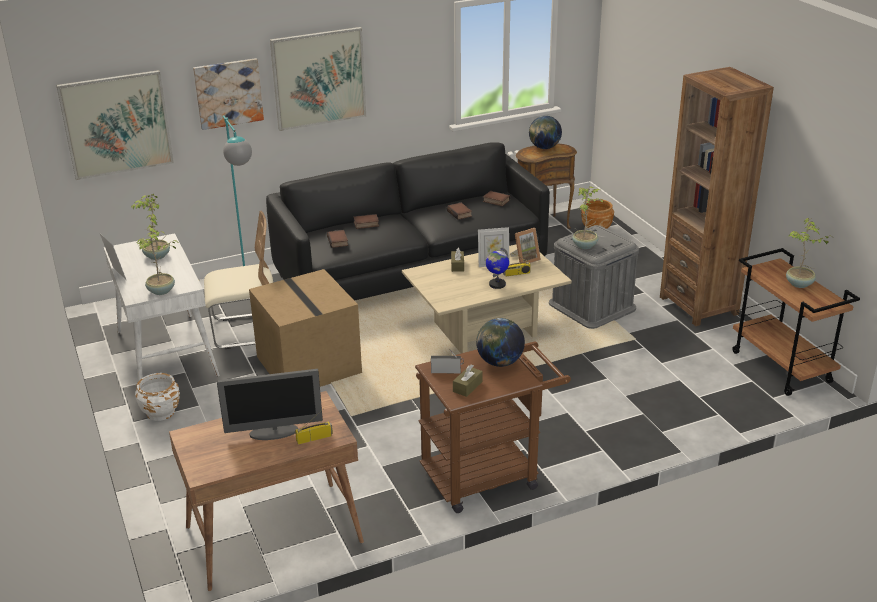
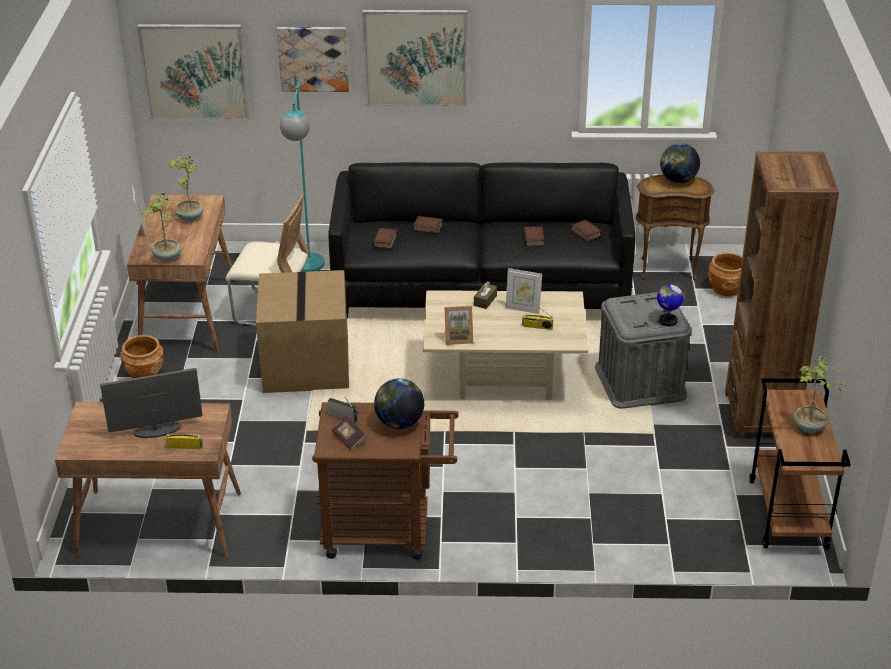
camera: 25 degrees right, 5 degrees up
white desk [104,233,219,381] -> brown desk [127,195,236,352]
white planter [135,373,180,421] -> brown planter [120,335,164,379]
monitor [217,369,323,440] -> monitor turned 150 degrees clockwise [100,368,203,438]
brown tissue box [453,364,483,397] -> book [332,416,366,450]
globe [486,248,509,289] -> globe moved to [657,283,686,326]
picture frame [510,228,541,263] -> picture frame moved to [444,305,473,345]
potted plant [572,186,603,249] -> none

